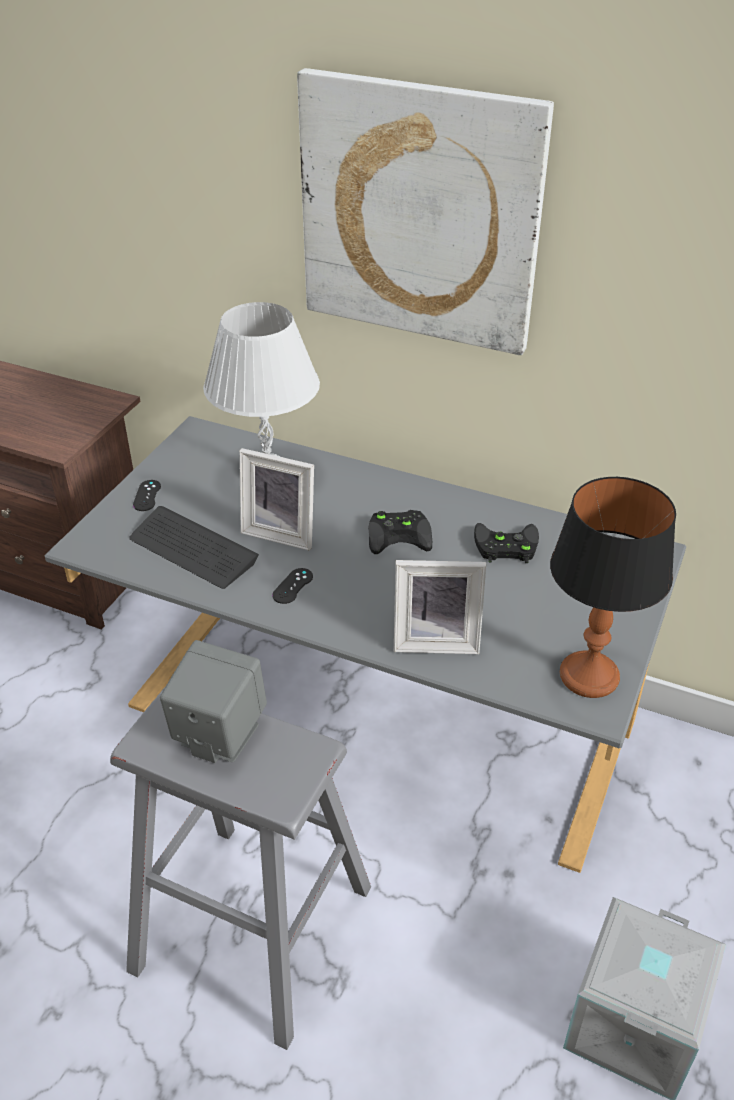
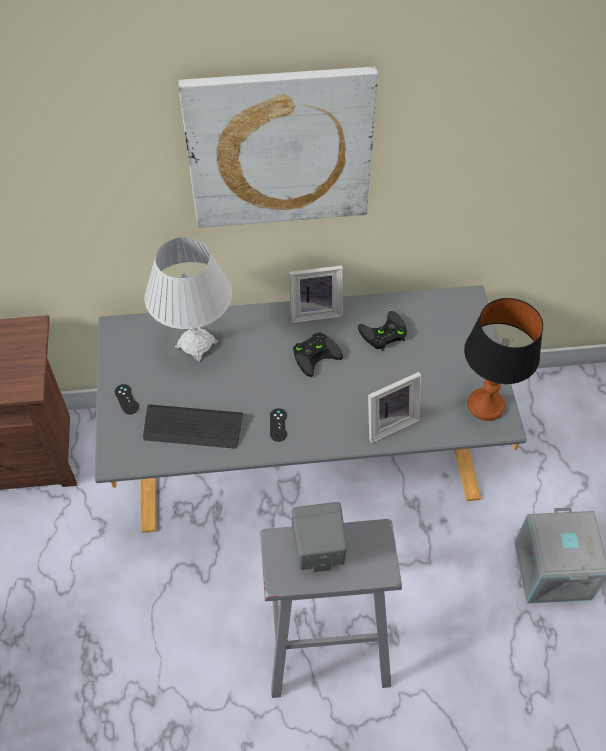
camera: 30 degrees left, 15 degrees up
picture frame [239,448,314,551] -> picture frame moved to [289,265,343,323]

